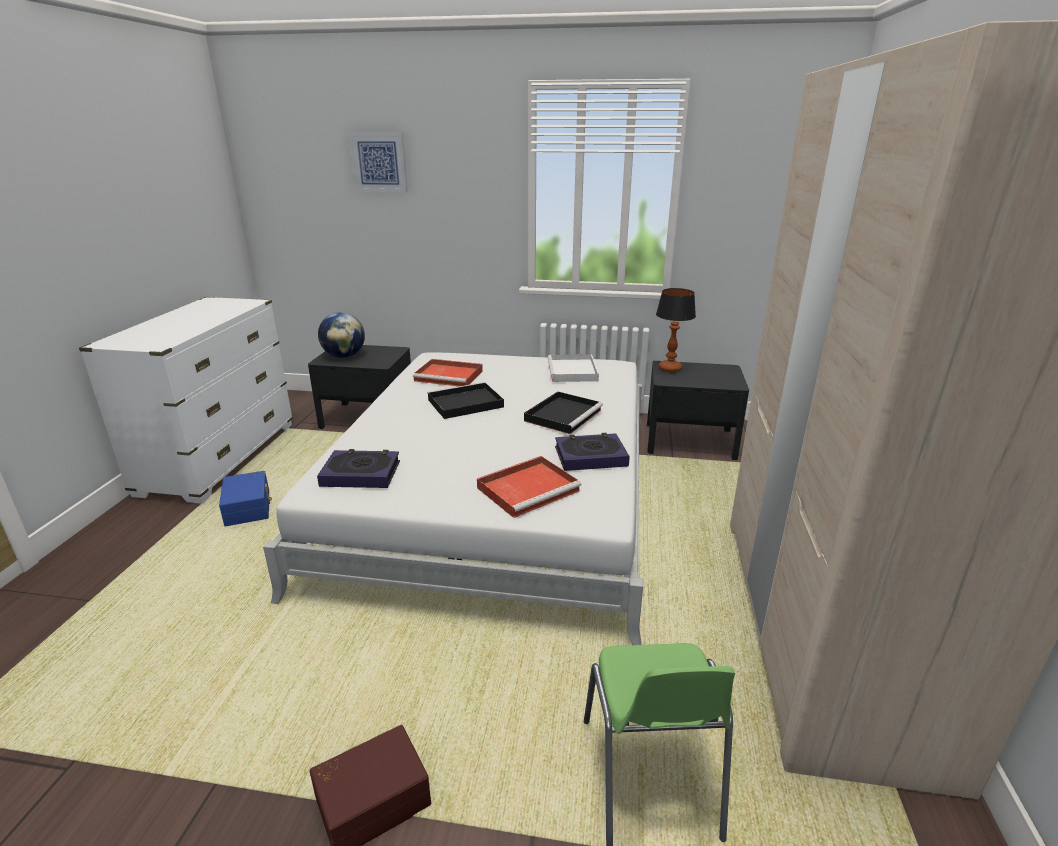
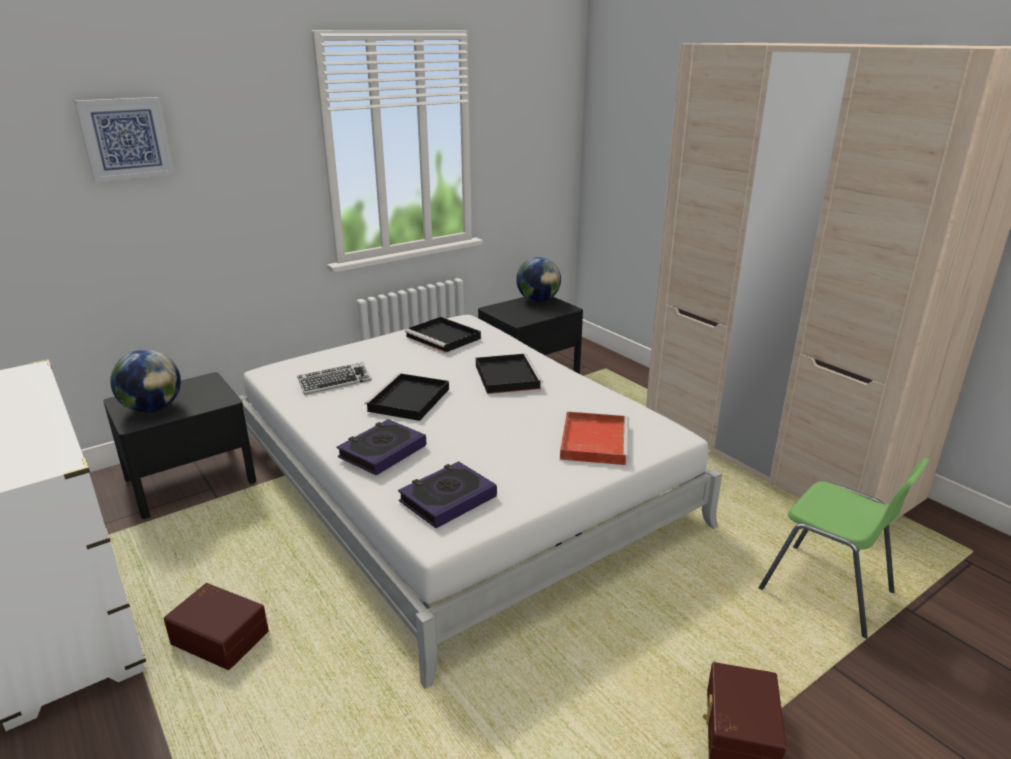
camera: 45 degrees left, 0 degrees up
blue storage box [219,471,272,526] -> brown storage box [164,583,269,670]
red tray [413,359,483,386] -> keyboard [297,362,372,395]
white tray [548,354,599,382] -> black tray [405,317,481,353]
book [555,433,629,471] -> book moved to [337,419,426,476]
table lamp [656,288,696,372] -> none
none -> globe [516,257,561,302]

